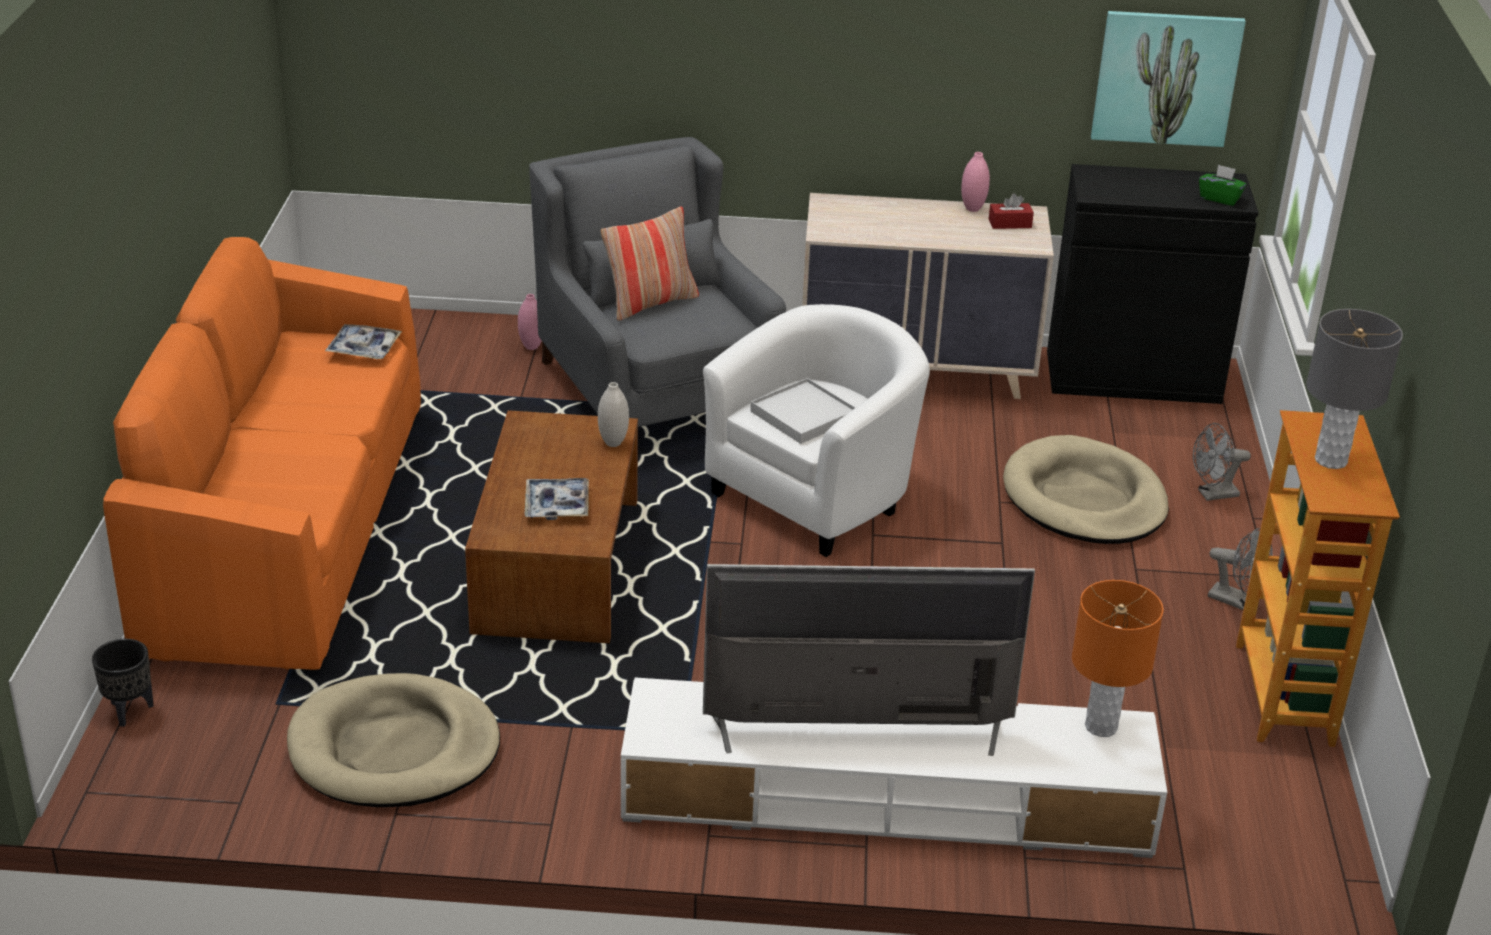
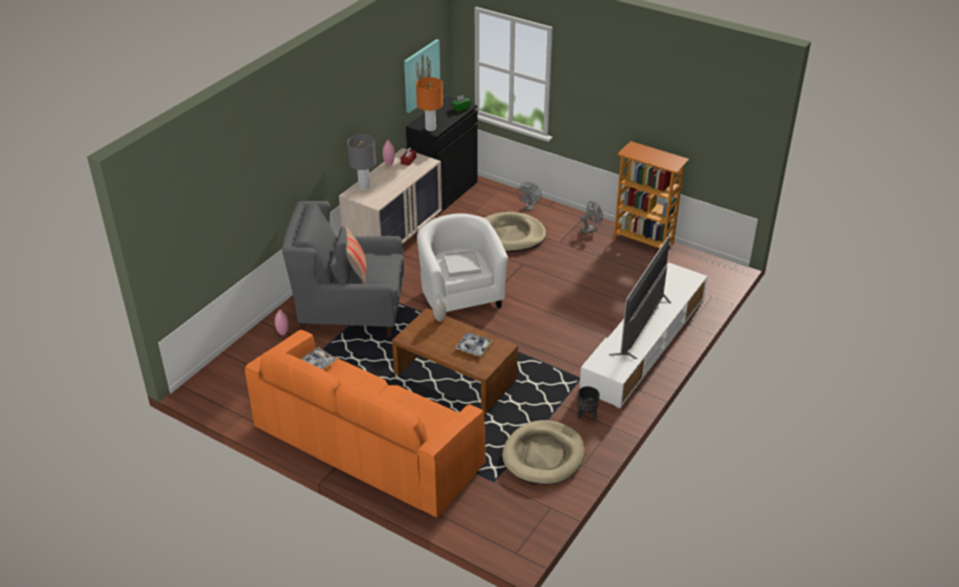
camera: 60 degrees left, 5 degrees up
black planter [92,639,154,727] -> black planter moved to [577,386,600,420]
orange table lamp [1072,580,1163,737] -> orange table lamp moved to [416,77,443,131]
grey table lamp [1306,309,1403,469] -> grey table lamp moved to [347,135,376,190]

